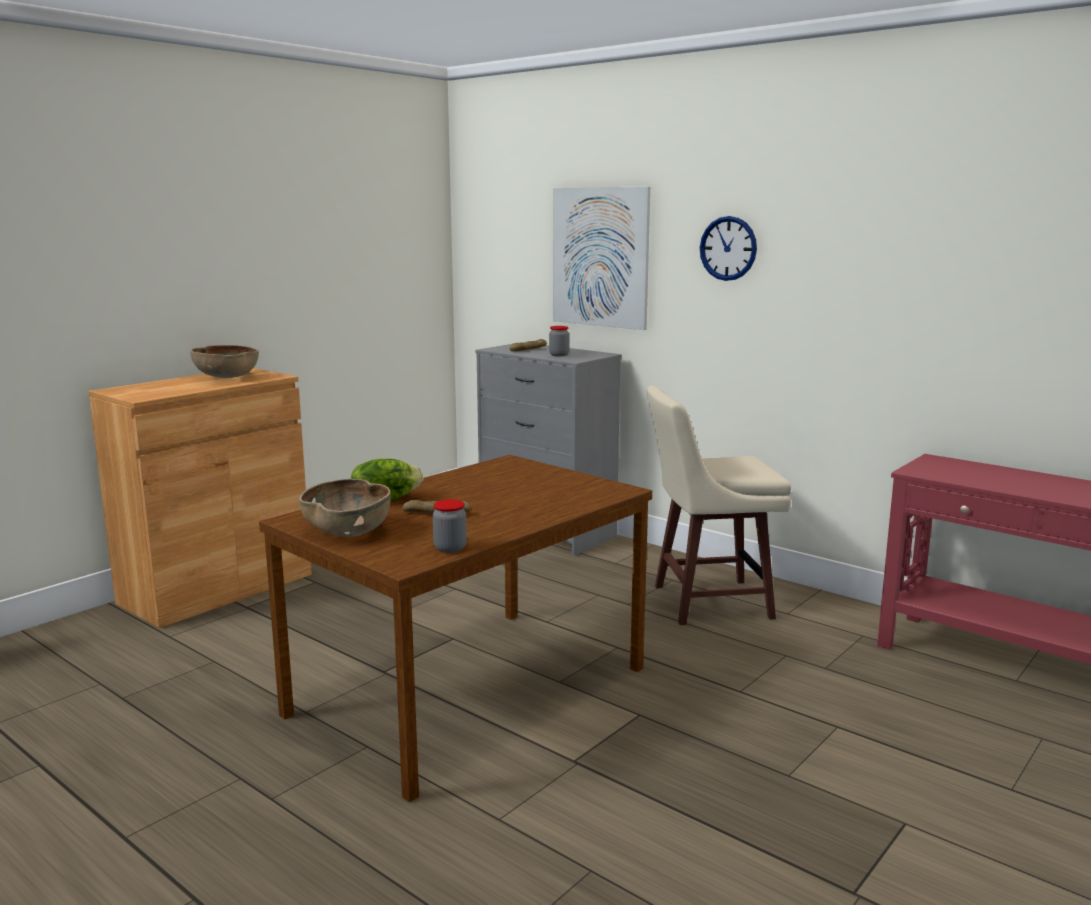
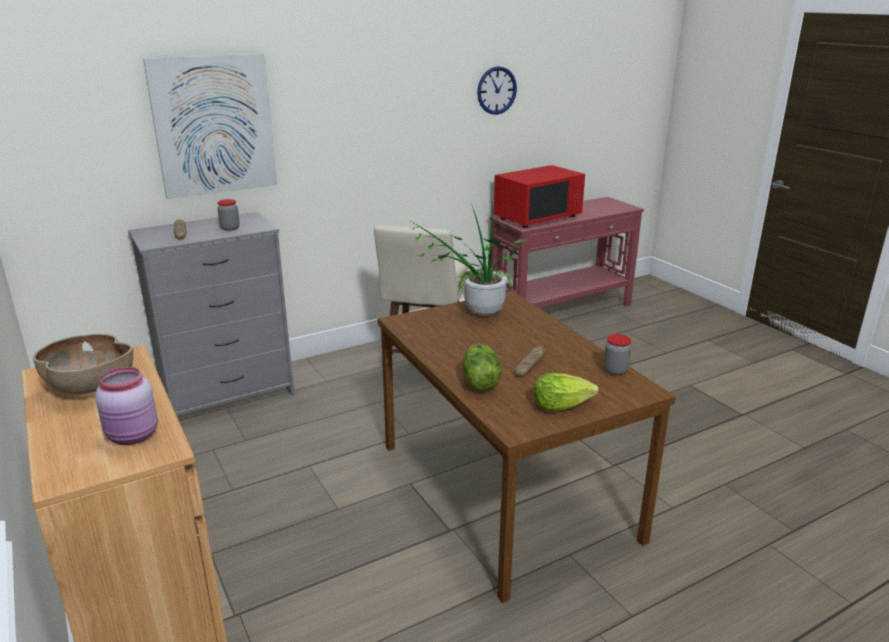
camera: 70 degrees left, 10 degrees up
brown bowl [299,479,391,537] -> lettuce [534,373,599,412]
wall clock [700,216,757,281] -> wall clock moved to [477,66,517,115]
none -> pink jar [95,367,158,445]
none -> potted plant [407,204,528,316]
none -> red microwave [494,165,585,228]

